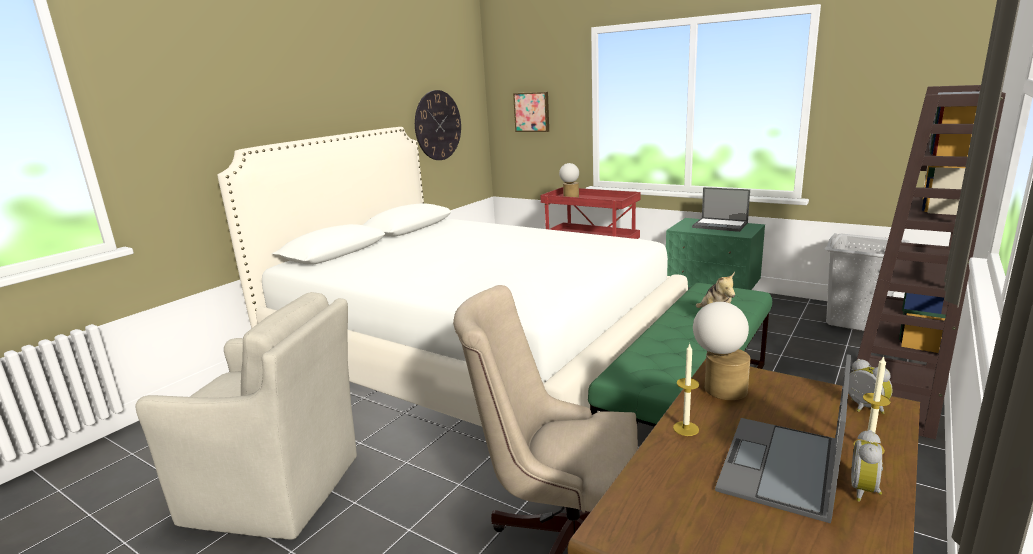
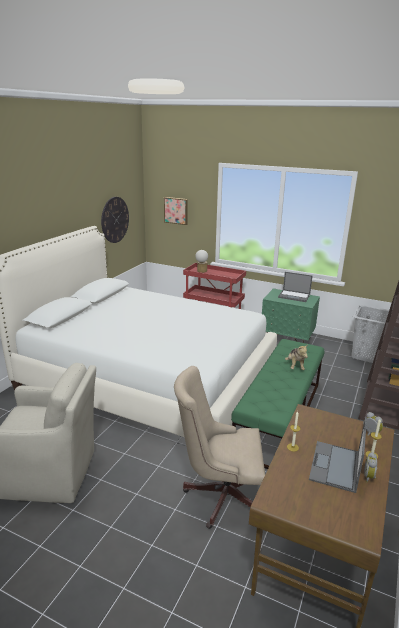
camera: 10 degrees left, 5 degrees up
table lamp [693,302,750,400] -> none

